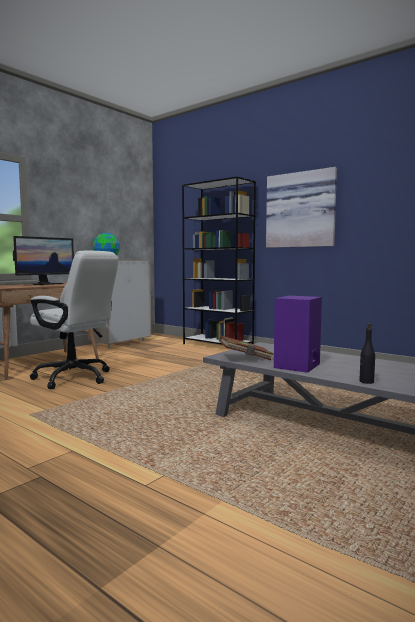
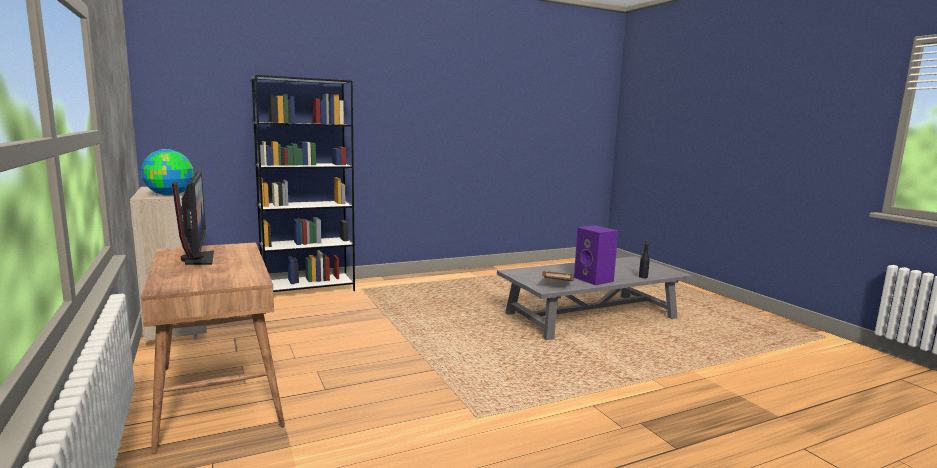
camera: 65 degrees left, 5 degrees up
white office chair [30,251,119,389] -> none
picture [266,167,337,248] -> none

